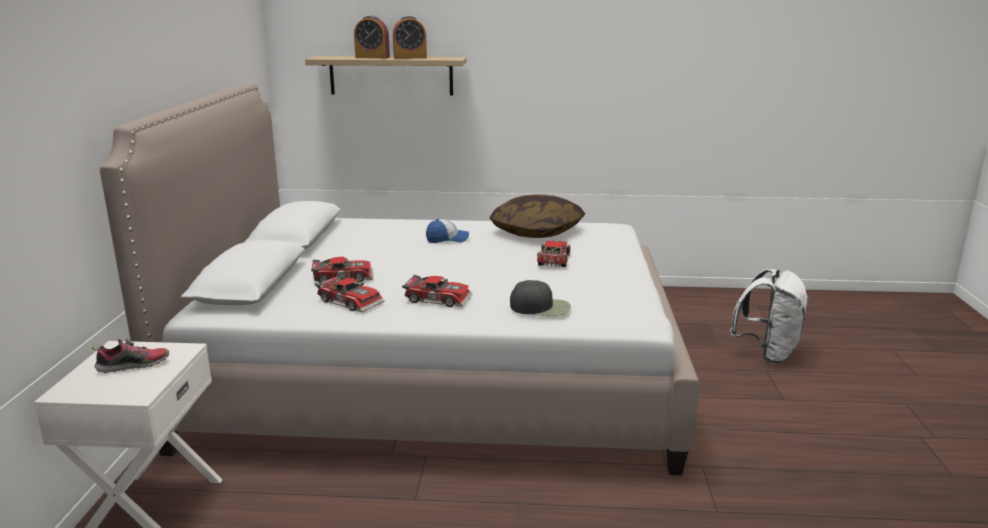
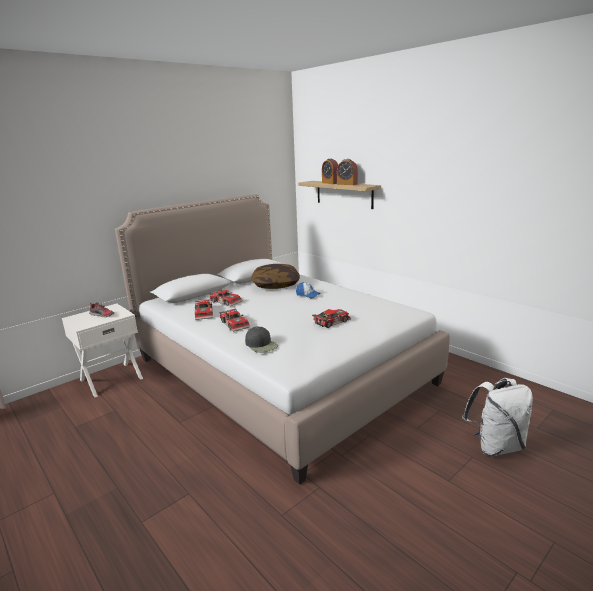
camera: 45 degrees right, 0 degrees up
pillow [489,194,585,238] -> pillow moved to [251,264,300,289]

